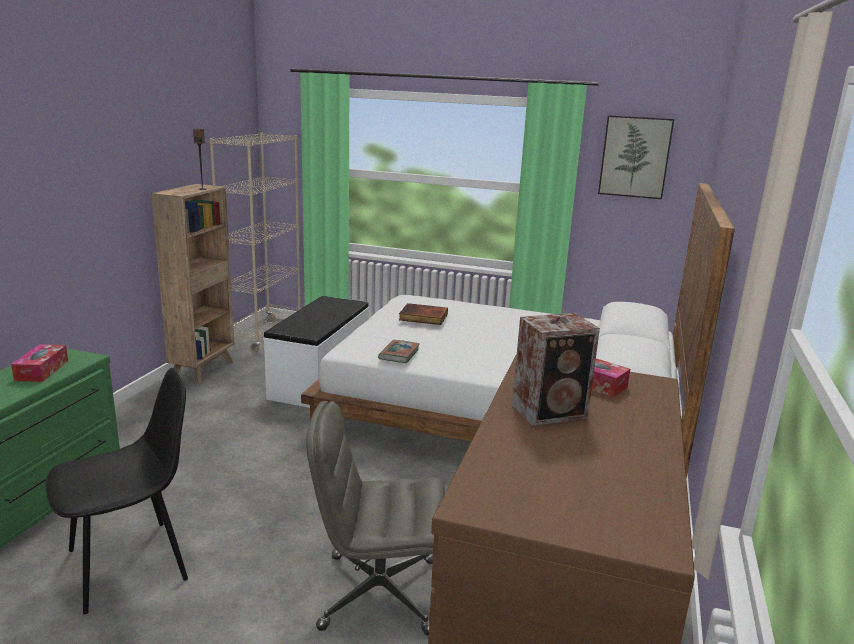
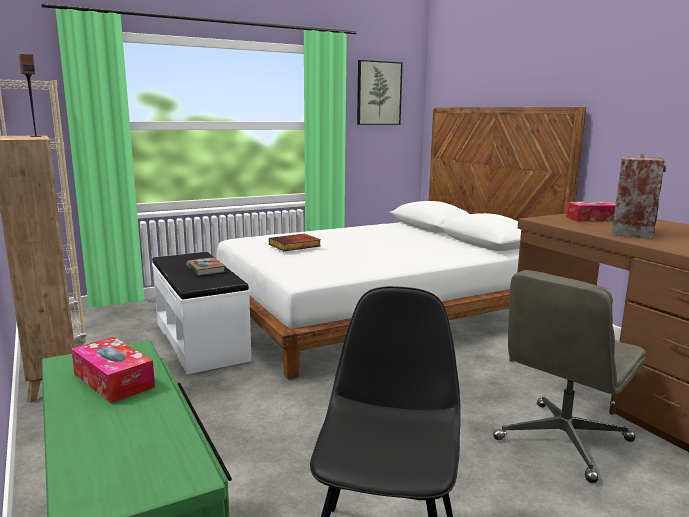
camera: 45 degrees left, 5 degrees down
book [378,340,420,363] -> book moved to [186,258,225,276]

